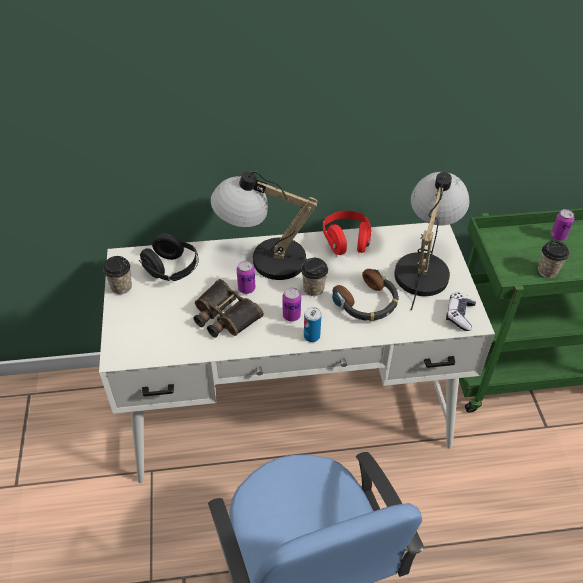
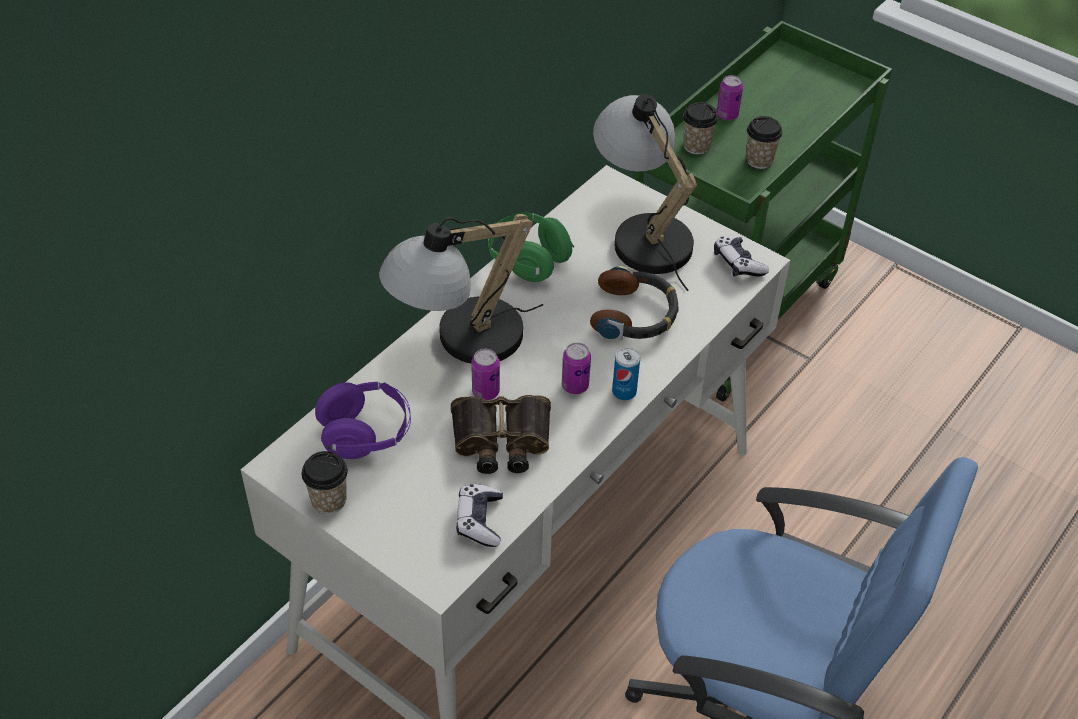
camera: 45 degrees left, 0 degrees up
black headphones [139,233,199,281] -> purple headphones [315,382,411,459]
cup [301,258,328,296] -> cup moved to [683,102,718,155]
red headphones [323,211,371,255] -> green headphones [488,212,575,282]
none -> game controller [456,484,503,547]

